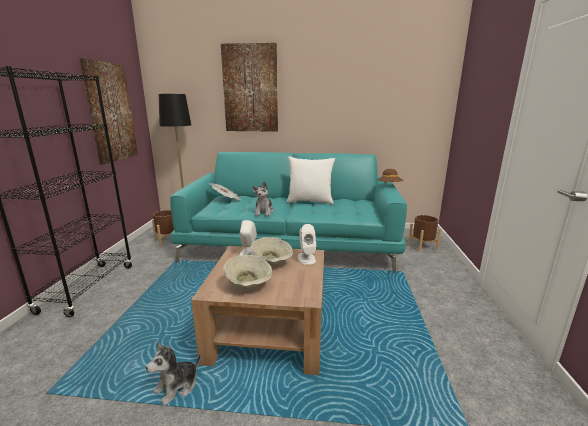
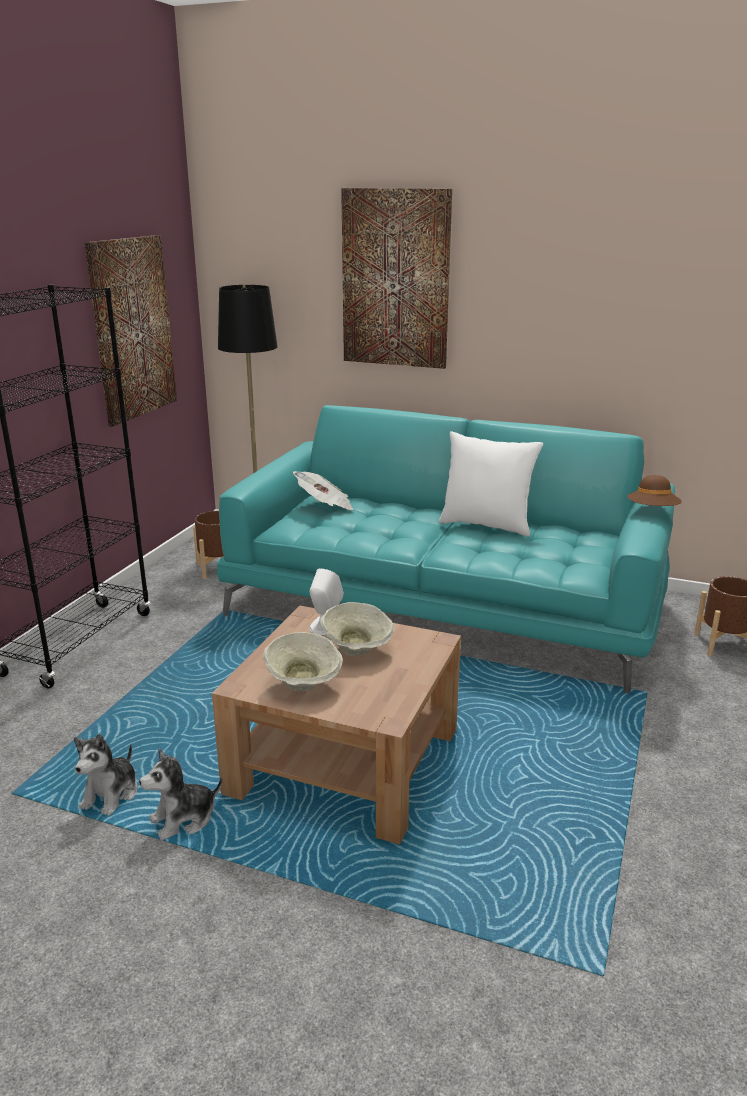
camera: 15 degrees right, 5 degrees up
plush toy [252,182,274,216] -> plush toy moved to [74,734,138,816]
white speaker [298,224,316,265] -> none

